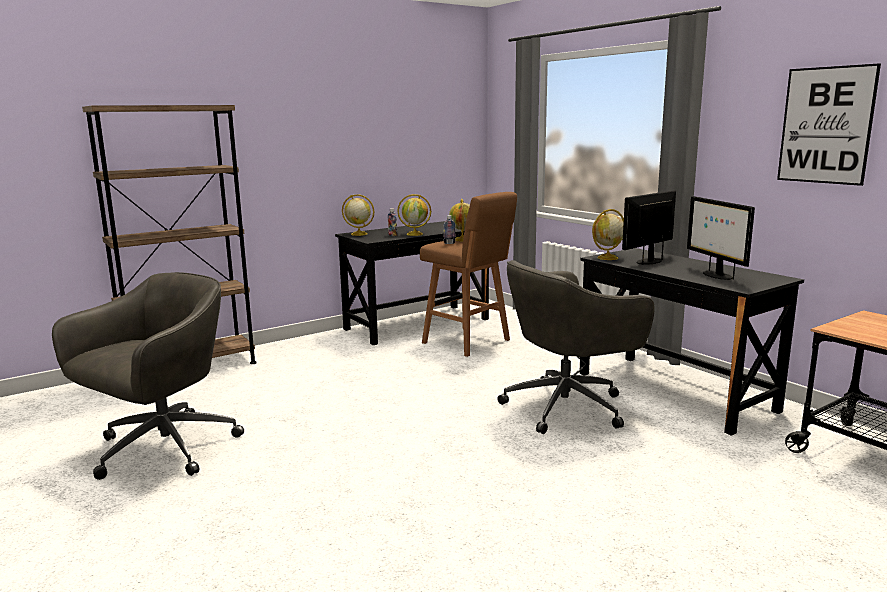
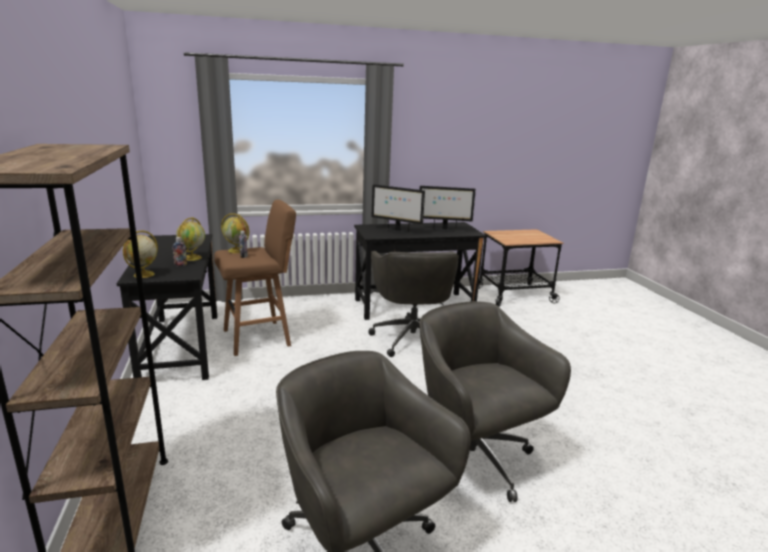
camera: 70 degrees left, 5 degrees up
globe [592,209,624,260] -> none
monitor [622,190,676,265] -> monitor turned 45 degrees counterclockwise [372,184,425,233]
picture [777,63,881,186] -> none
none -> grey office chair [419,301,571,502]

